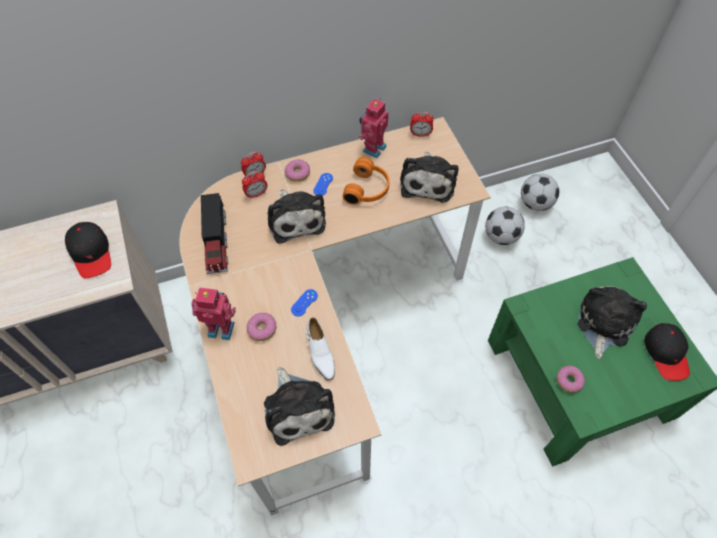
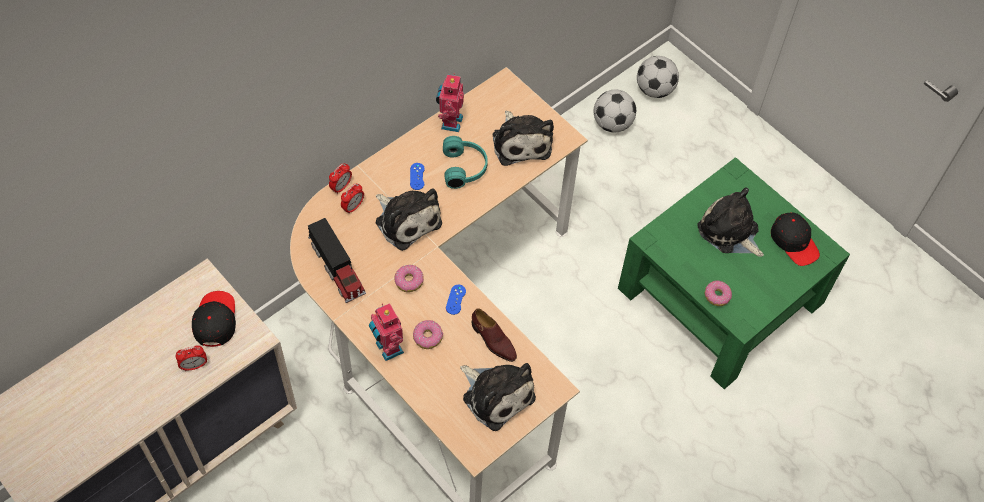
camera: 25 degrees left, 0 degrees up
black cap [65,222,111,278] -> black cap turned 135 degrees counterclockwise [192,291,236,347]
toy robot [191,287,236,340] -> toy robot turned 105 degrees counterclockwise [369,303,404,361]
donut [285,159,310,182] -> donut moved to [394,265,424,292]
white shoe [306,317,335,381] -> brown shoe [472,308,517,362]
orange headphones [343,157,389,205] -> turquoise headphones [443,136,488,189]
alarm clock [410,112,434,137] -> alarm clock moved to [175,345,207,371]
football [485,207,525,245] -> football moved to [637,56,679,98]
plush toy [578,286,647,359] -> plush toy turned 45 degrees counterclockwise [697,188,764,257]

